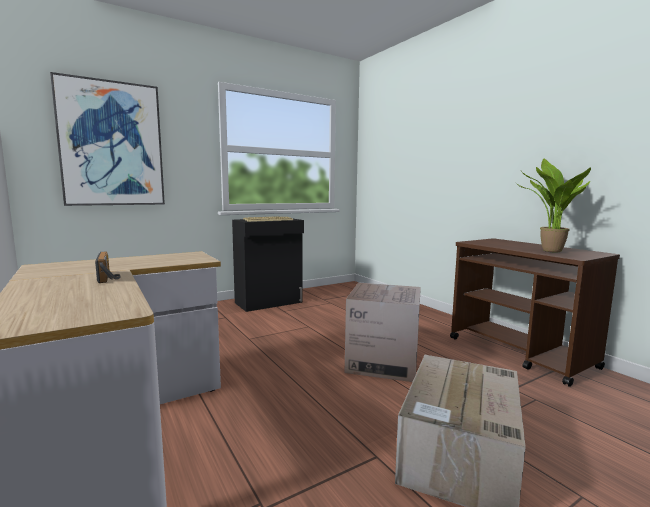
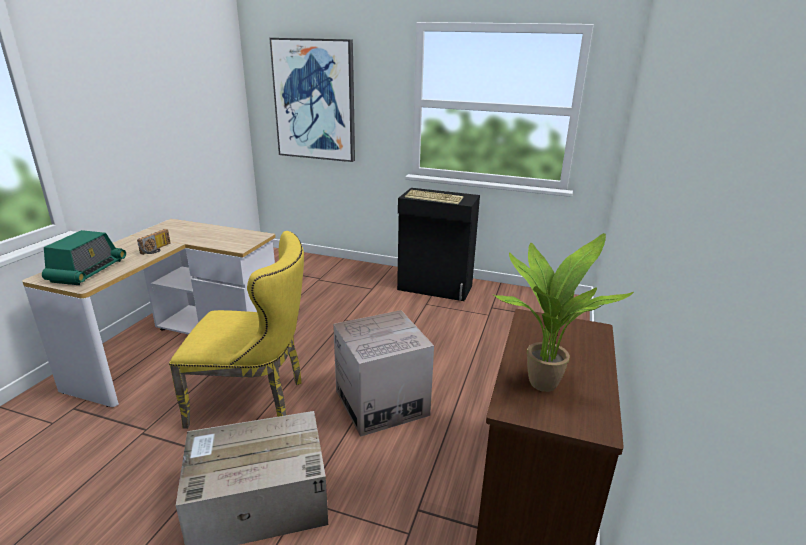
camera: 50 degrees right, 15 degrees up
none -> radio [42,230,126,285]
none -> yellow chair [169,231,304,429]

